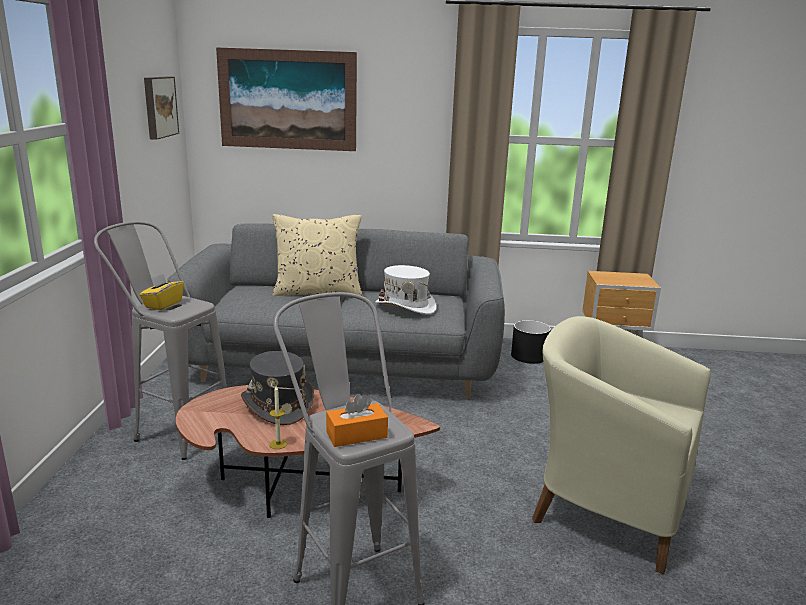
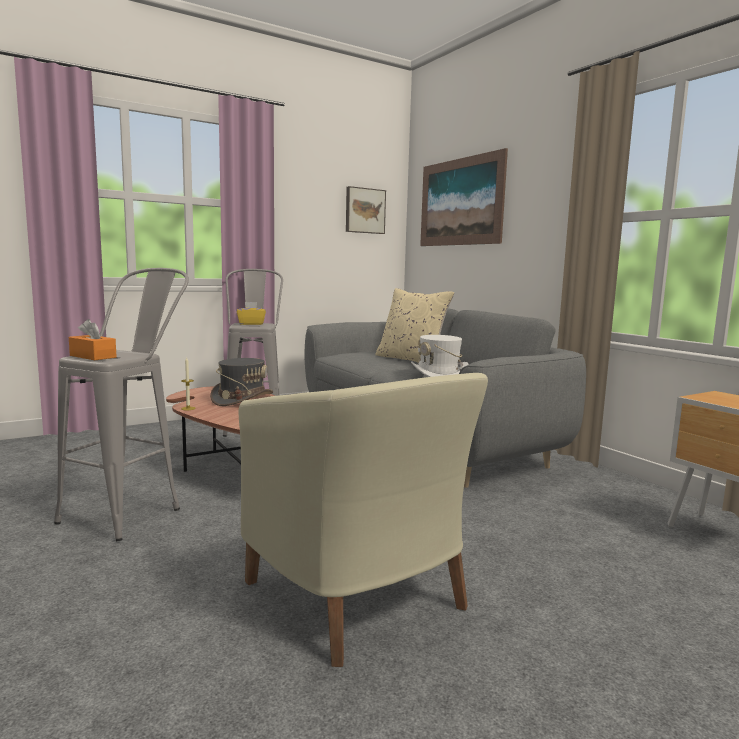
camera: 55 degrees right, 10 degrees down
black planter [511,320,551,364] -> none
beige armchair [532,316,711,574] -> beige armchair turned 150 degrees clockwise [238,373,488,667]

